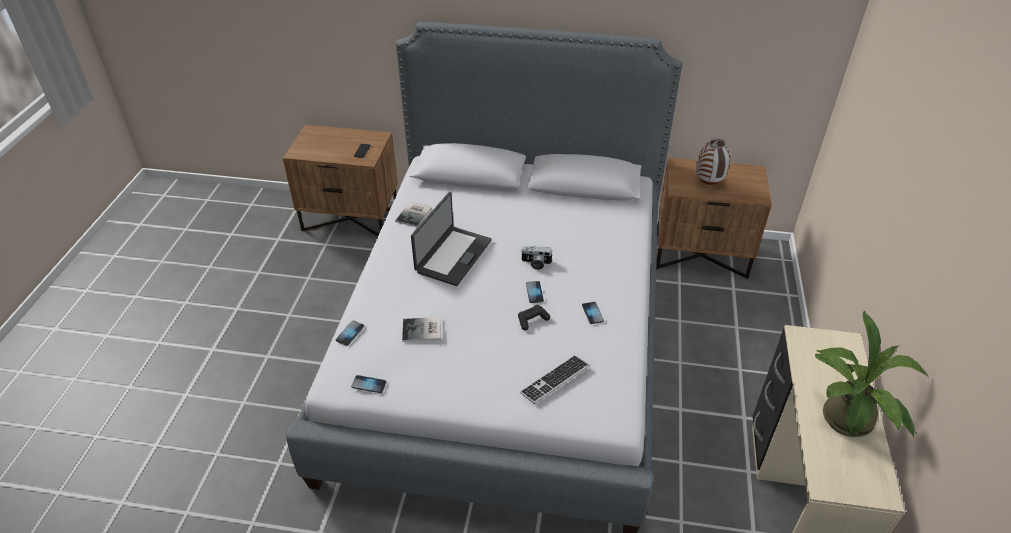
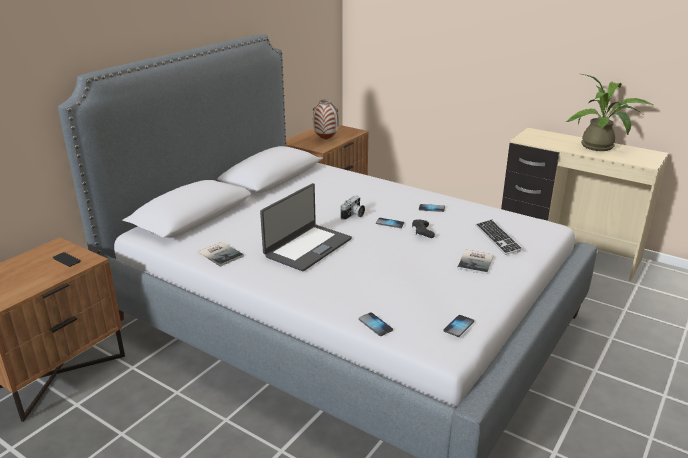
camera: 65 degrees left, 15 degrees down
book [402,317,441,342] -> book moved to [457,249,494,275]
laptop [411,192,492,286] -> laptop turned 75 degrees clockwise [260,183,352,271]

